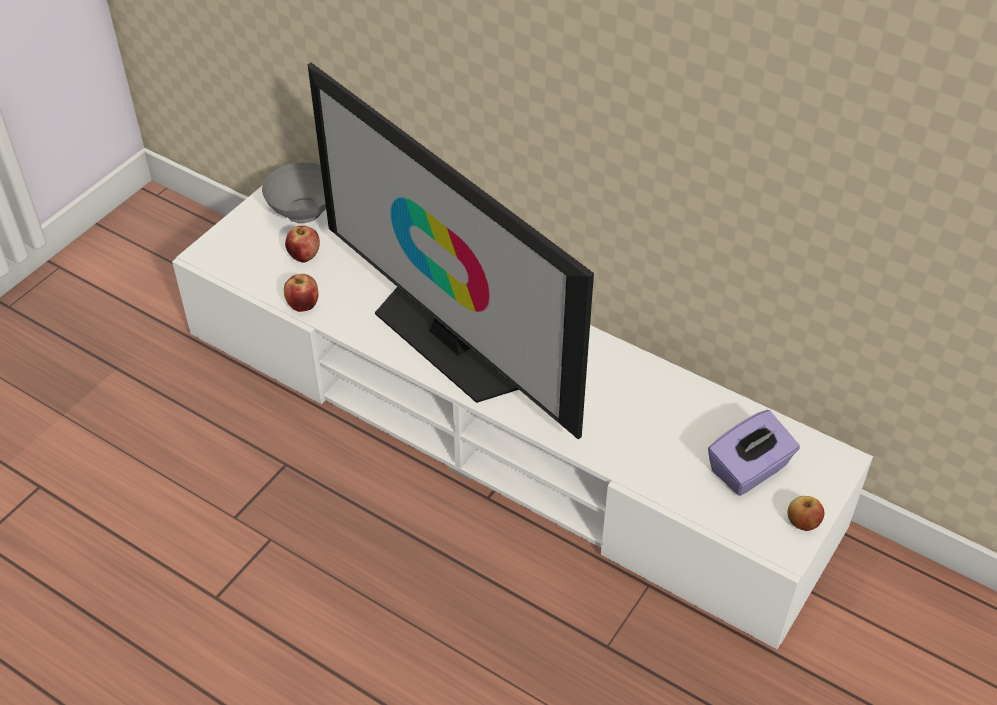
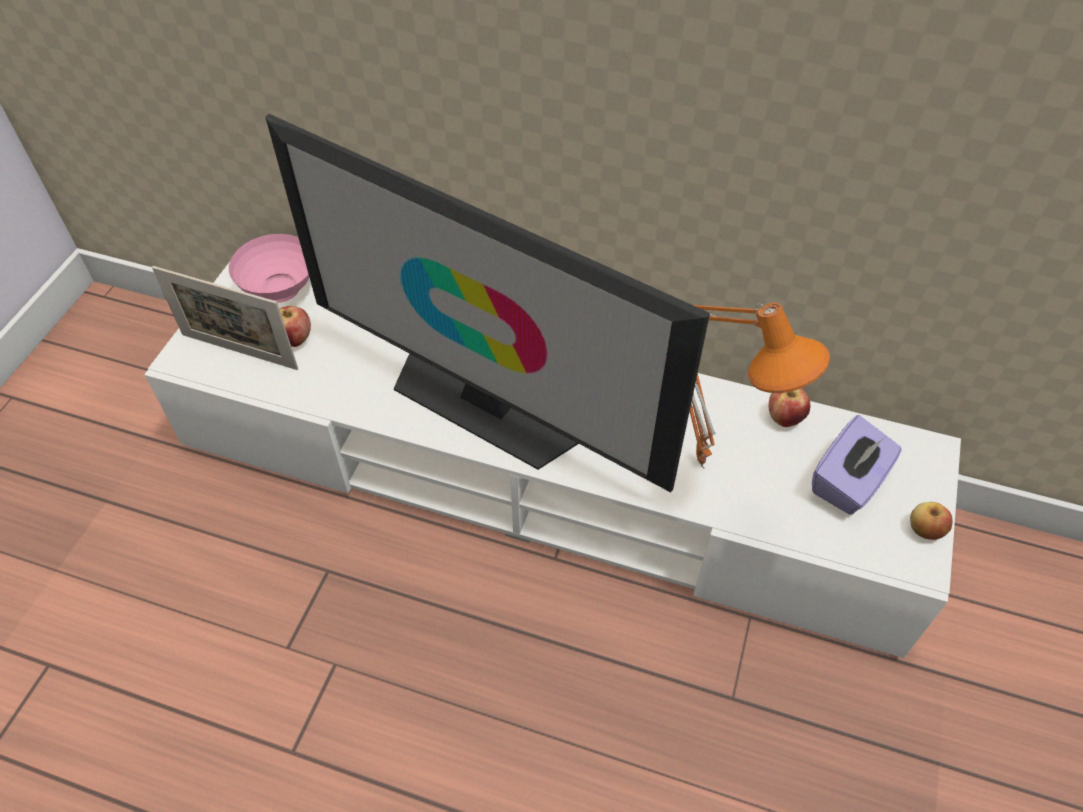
camera: 15 degrees left, 5 degrees up
grey bowl [262,162,326,223] -> pink bowl [229,234,310,303]
apple [284,274,319,312] -> apple moved to [769,388,810,427]
none -> picture frame [152,266,298,370]
none -> orange table lamp [690,303,830,468]

